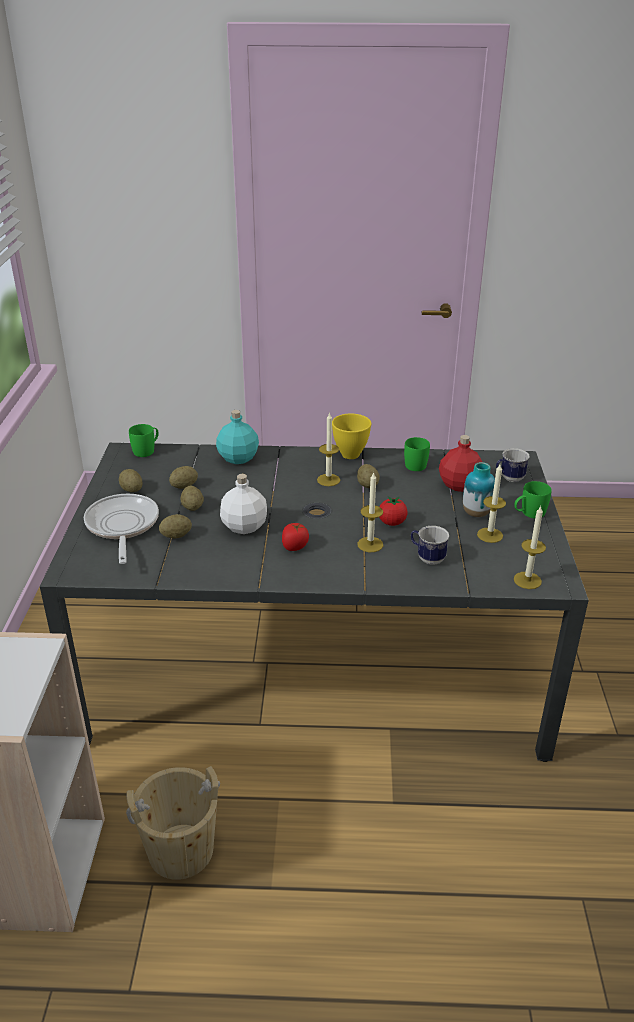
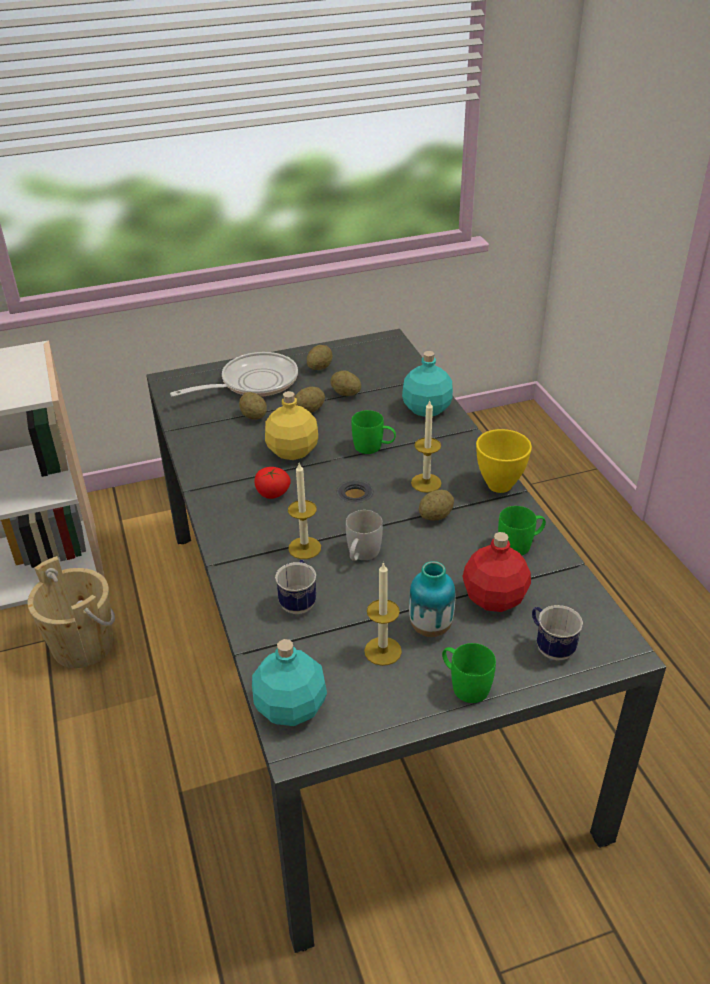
camera: 70 degrees right, 5 degrees up
green mug [129,424,159,457] -> green mug moved to [352,410,396,454]
white bottle [220,474,267,534] -> yellow bottle [265,391,318,460]
tomato [379,496,408,526] -> white mug [346,510,383,561]
candle [514,506,546,589] -> turquoise bottle [252,639,327,726]

